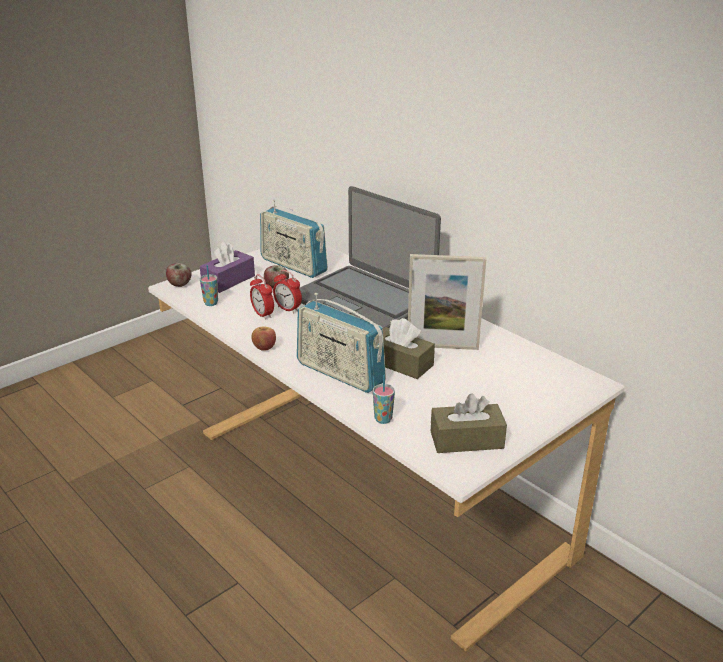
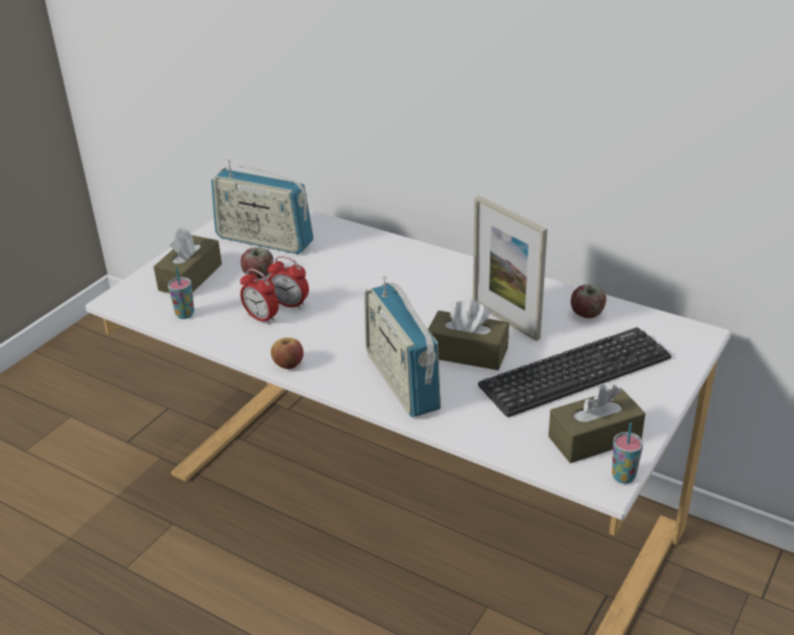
camera: 15 degrees left, 5 degrees up
apple [166,263,192,287] -> apple moved to [571,284,606,318]
purple tissue box [200,241,255,293] -> brown tissue box [154,228,222,293]
radio [297,293,386,393] -> radio turned 45 degrees clockwise [364,276,441,417]
laptop [299,186,441,328] -> none
cup [373,374,395,424] -> cup moved to [612,423,643,484]
picture frame [408,254,486,350] -> picture frame turned 60 degrees clockwise [473,195,547,341]
none -> keyboard [478,327,671,417]

